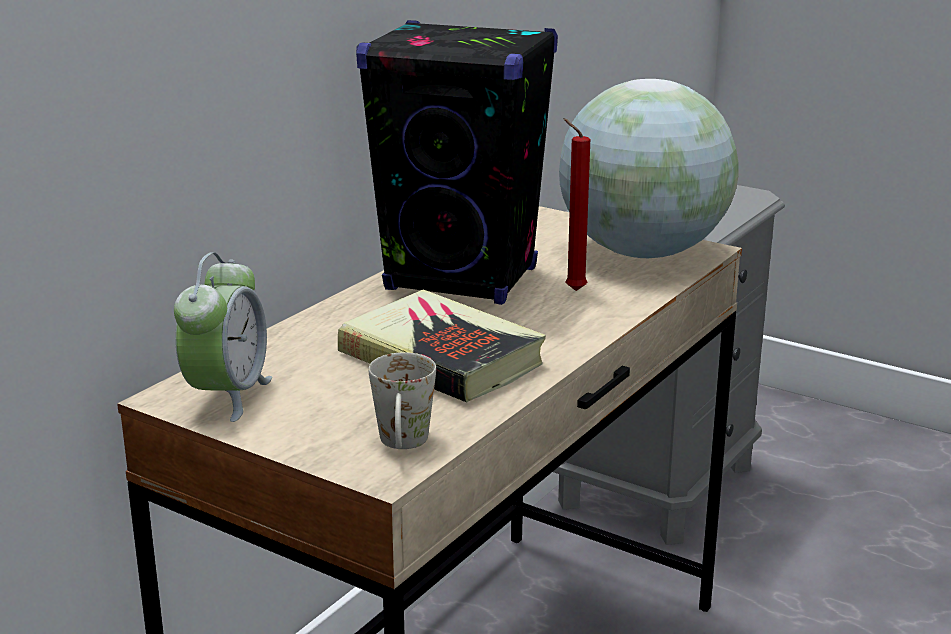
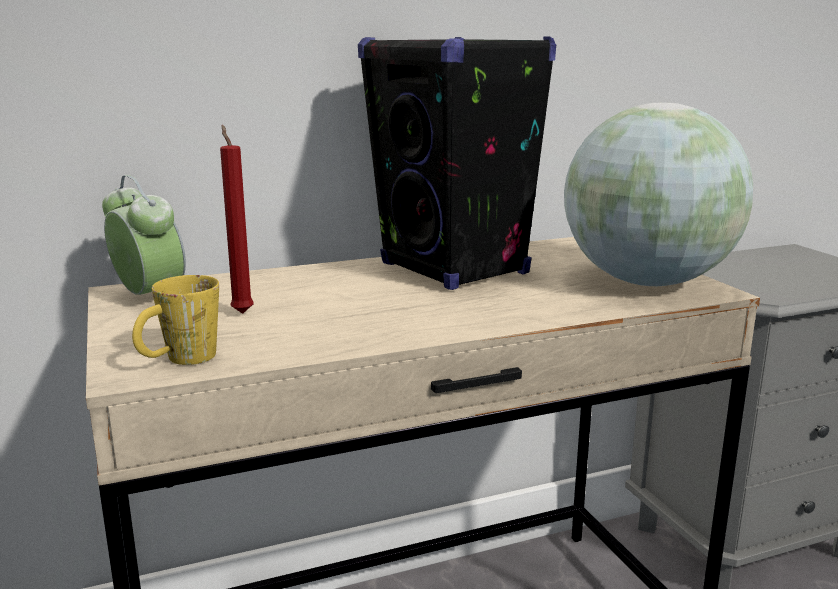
camera: 35 degrees right, 5 degrees down
alarm clock [174,253,272,422] -> alarm clock turned 90 degrees counterclockwise [102,175,186,295]
book [338,289,546,402] -> none
white mug [368,353,436,449] -> yellow mug [132,275,219,365]
red candle [564,118,590,291] -> red candle moved to [220,125,254,314]

